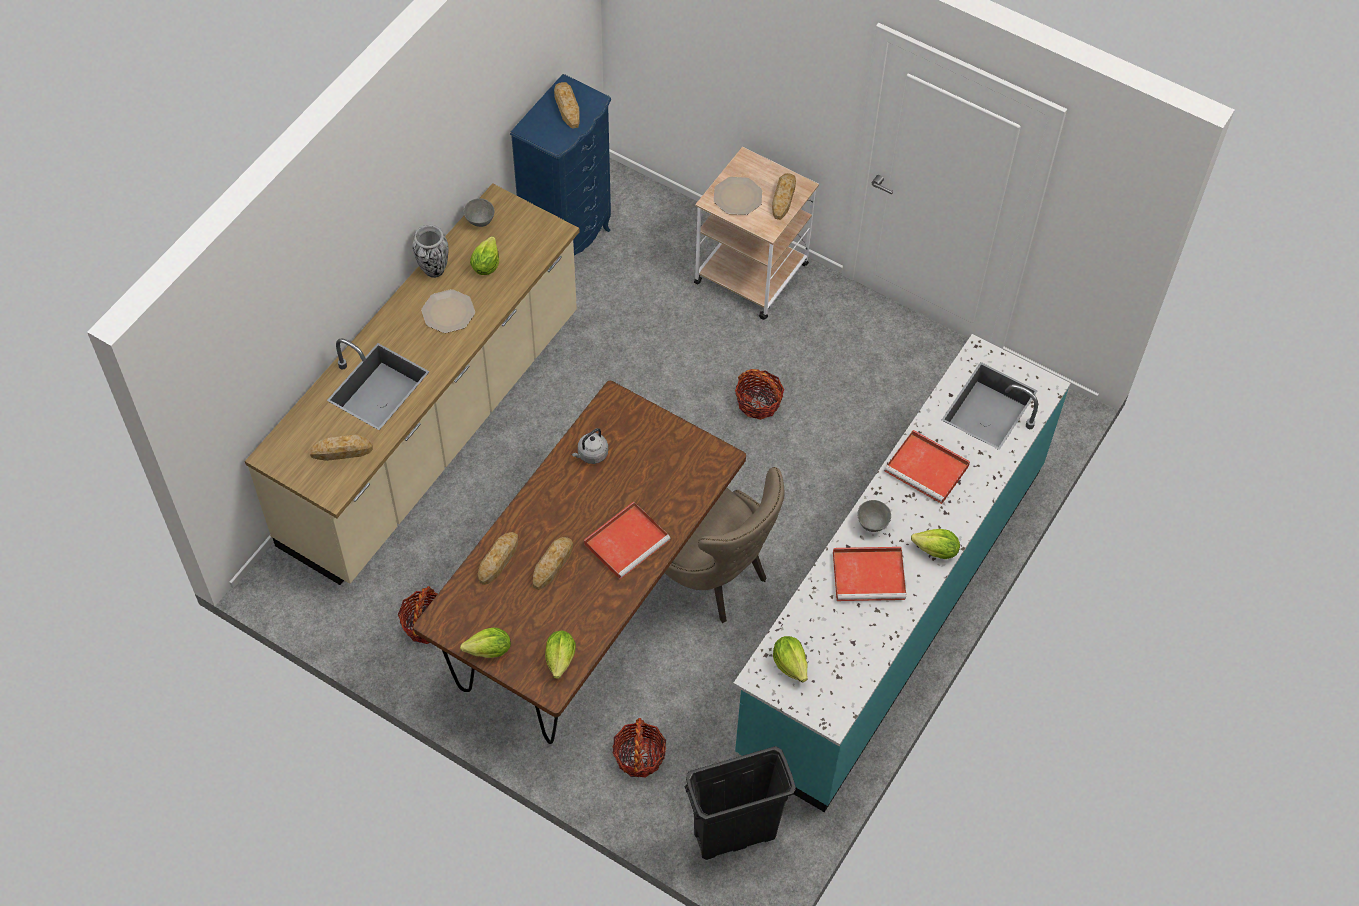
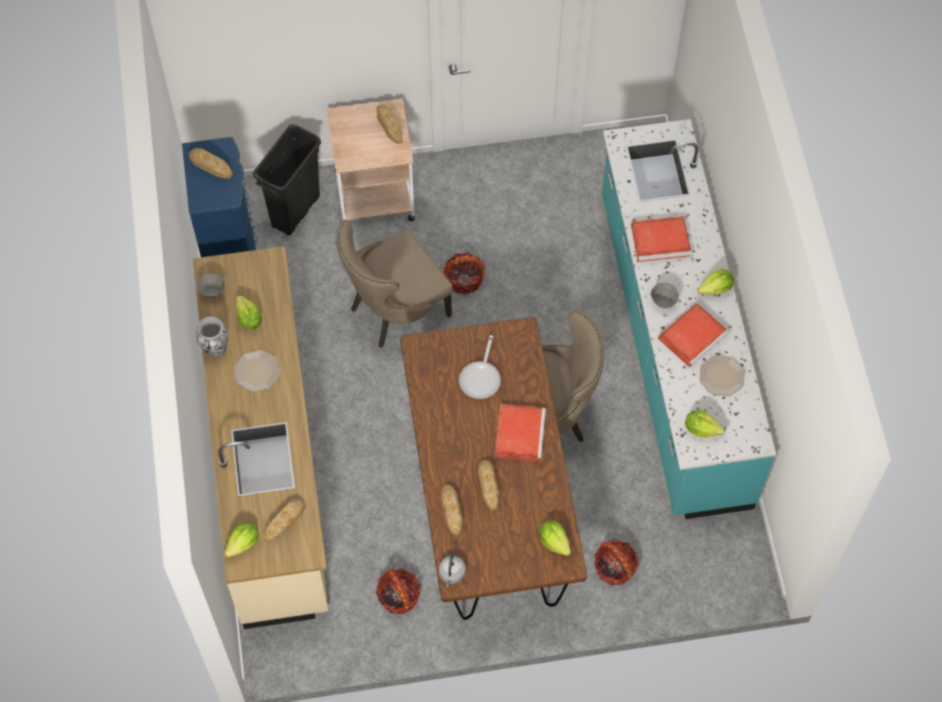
camera: 40 degrees left, 5 degrees up
lettuce [460,627,511,658] -> lettuce moved to [224,522,258,558]
grey kettle [572,428,608,464] -> grey kettle moved to [439,553,466,587]
black trash can [684,746,796,860] -> black trash can moved to [253,124,321,236]
plate [714,177,762,215] -> plate moved to [699,355,745,396]
none -> beige chair [336,220,453,348]
none -> frying pan [459,335,501,399]

